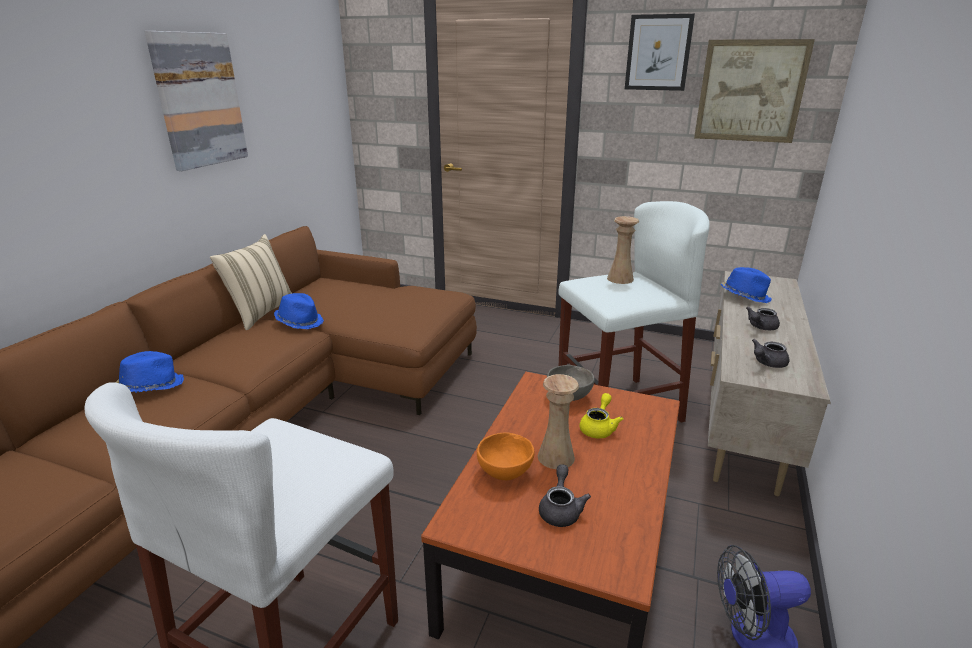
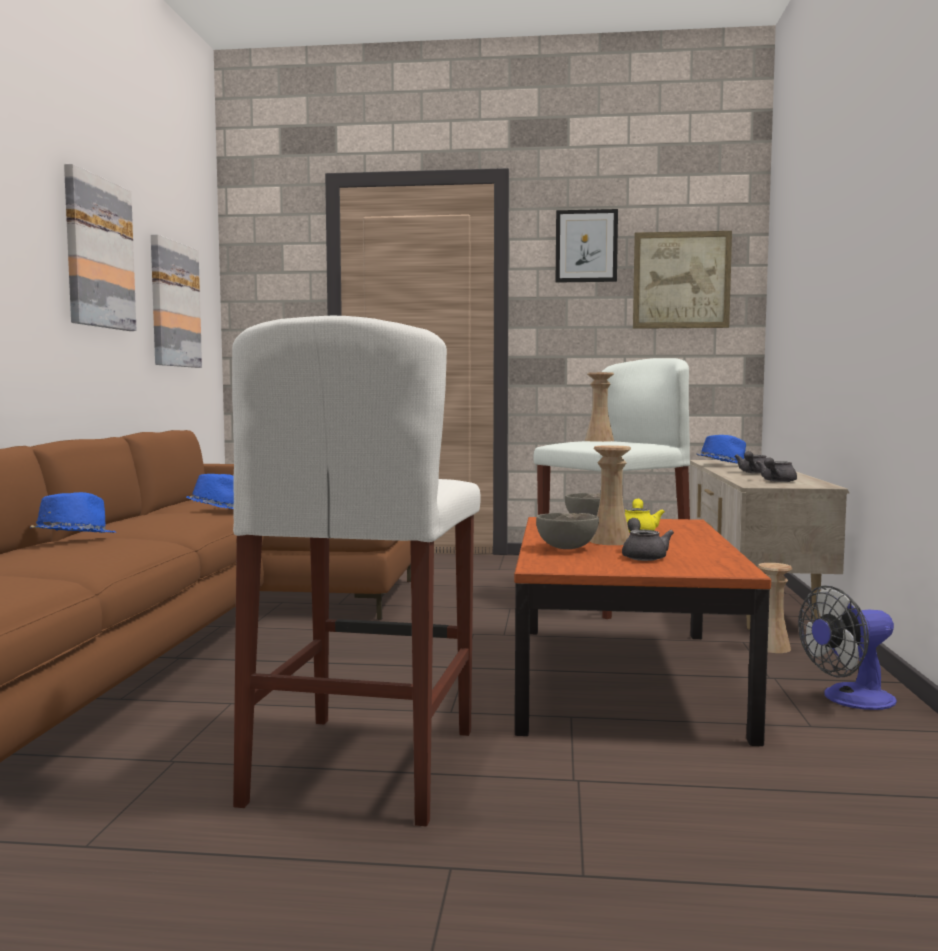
camera: 15 degrees left, 20 degrees down
beige pillow [210,234,292,330] -> none
orange bowl [477,432,534,480] -> grey bowl [536,513,599,549]
none -> picture [151,234,202,368]
none -> beige vase [758,563,792,653]

